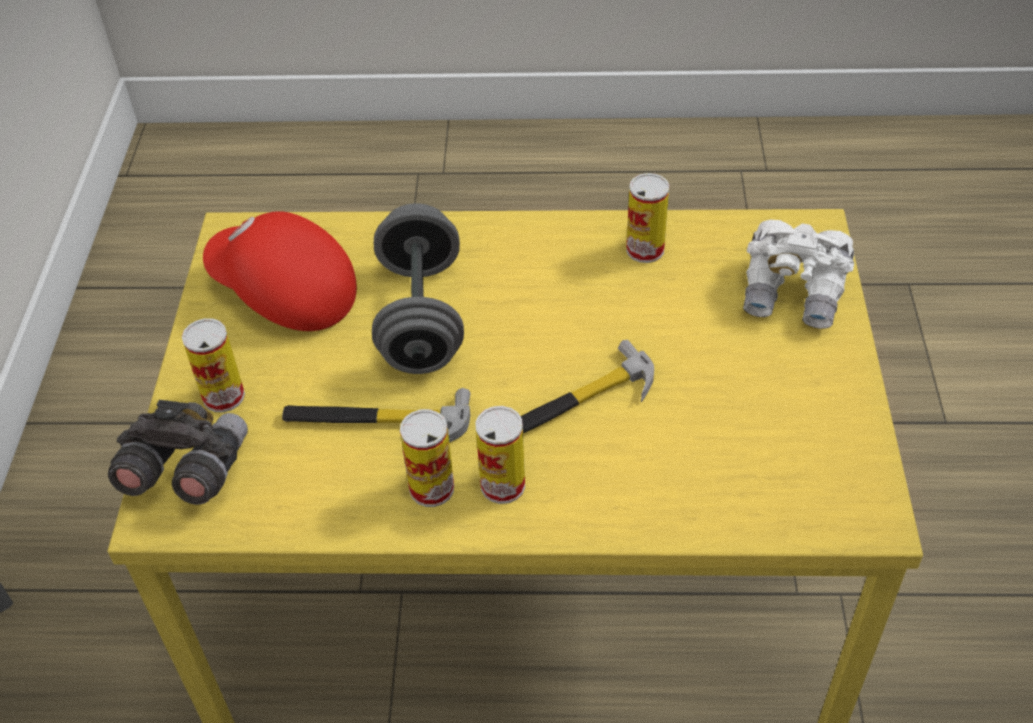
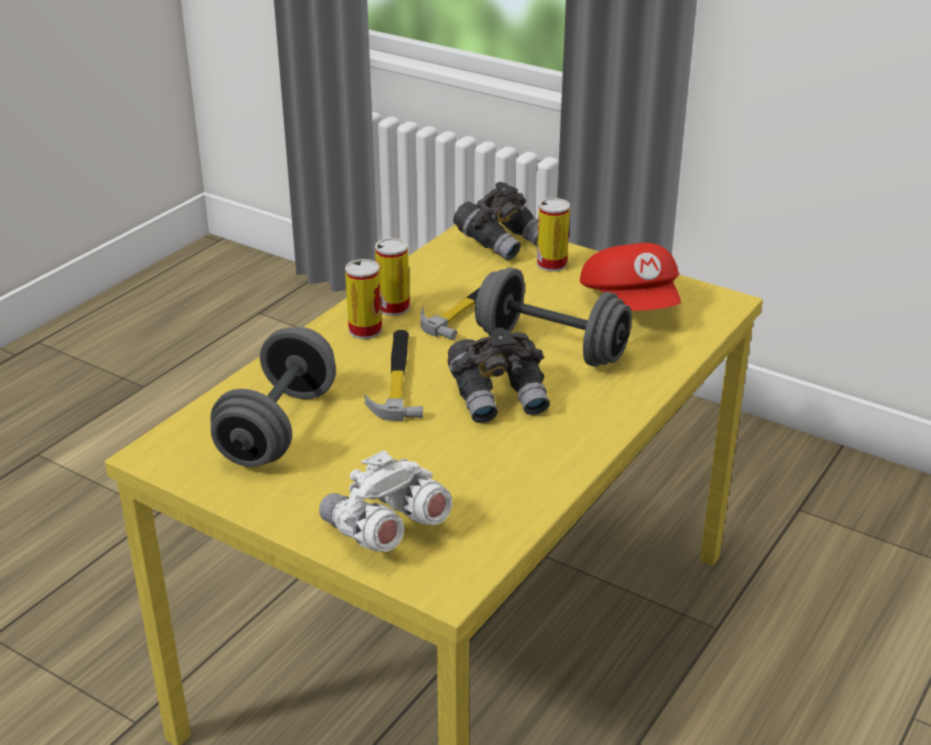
camera: 120 degrees right, 15 degrees down
red cap [203,211,357,331] -> red cap turned 105 degrees clockwise [580,243,681,311]
can [626,173,669,263] -> none
none -> grey dumbbell [210,327,336,467]
none -> grey binoculars [448,327,550,423]

